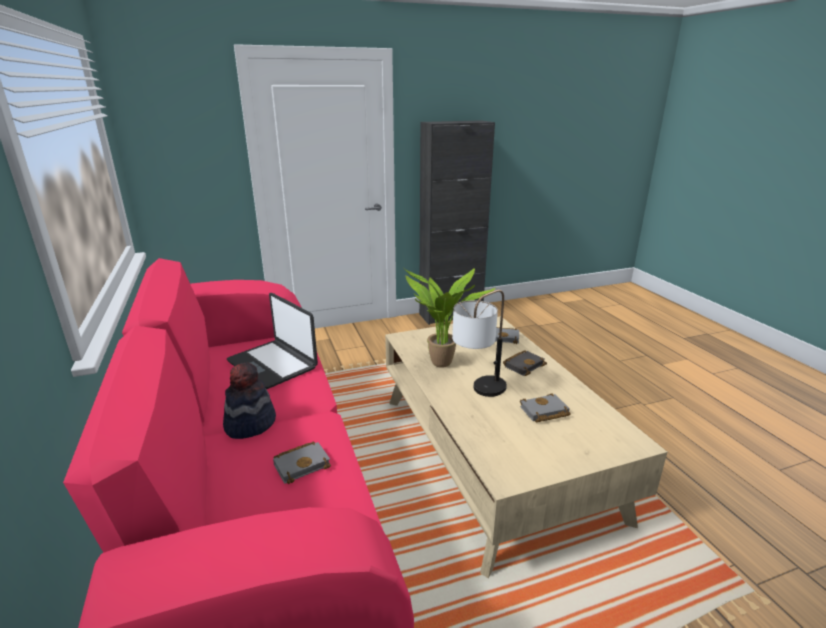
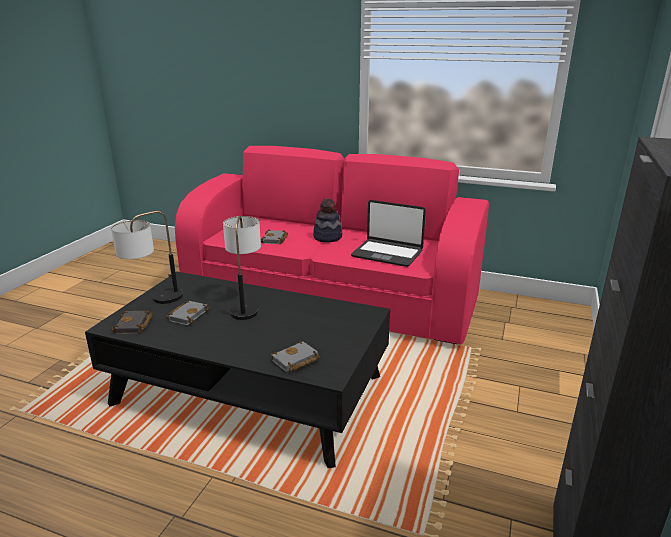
camera: 130 degrees right, 0 degrees up
laptop [227,293,318,389] -> laptop turned 150 degrees counterclockwise [351,200,426,267]
beige coffee table [385,316,667,578] -> black coffee table [85,272,390,468]
potted plant [402,266,495,368] -> none
black book [503,350,547,376] -> black book moved to [111,311,153,334]
none -> table lamp [111,211,183,304]

